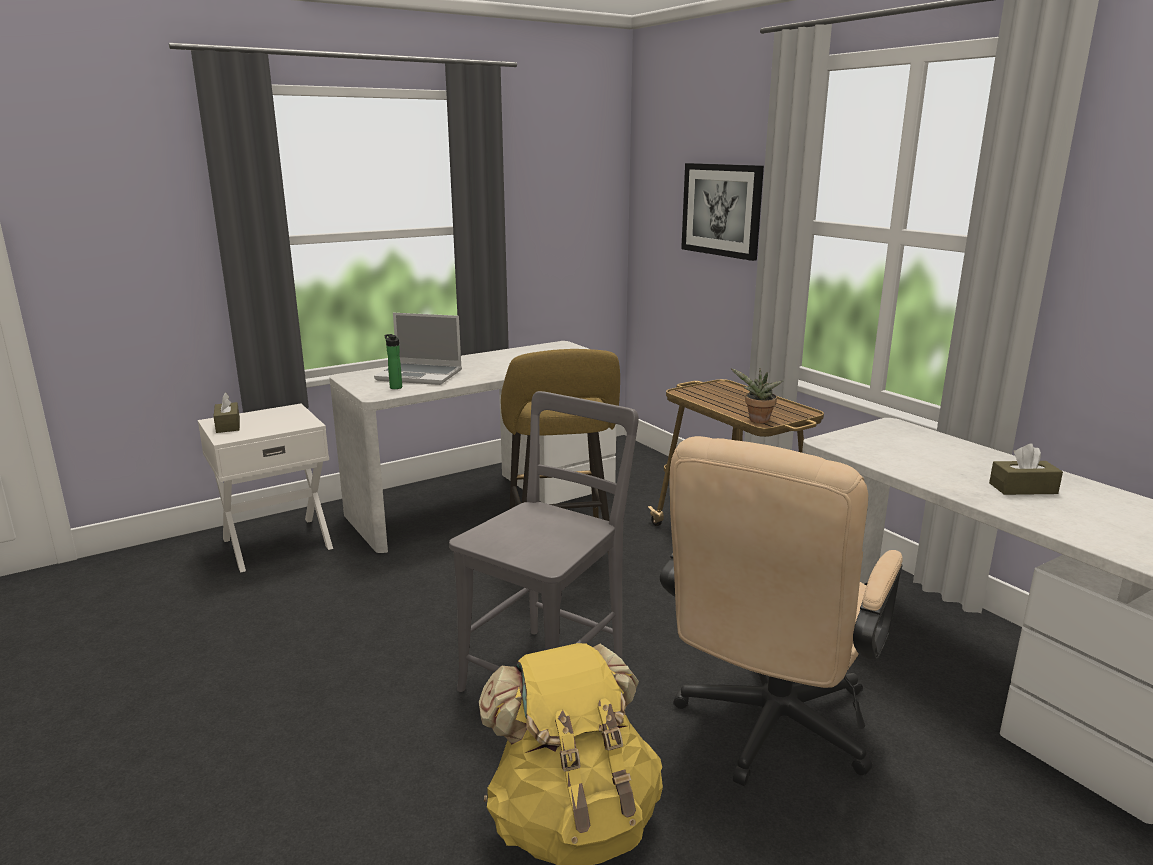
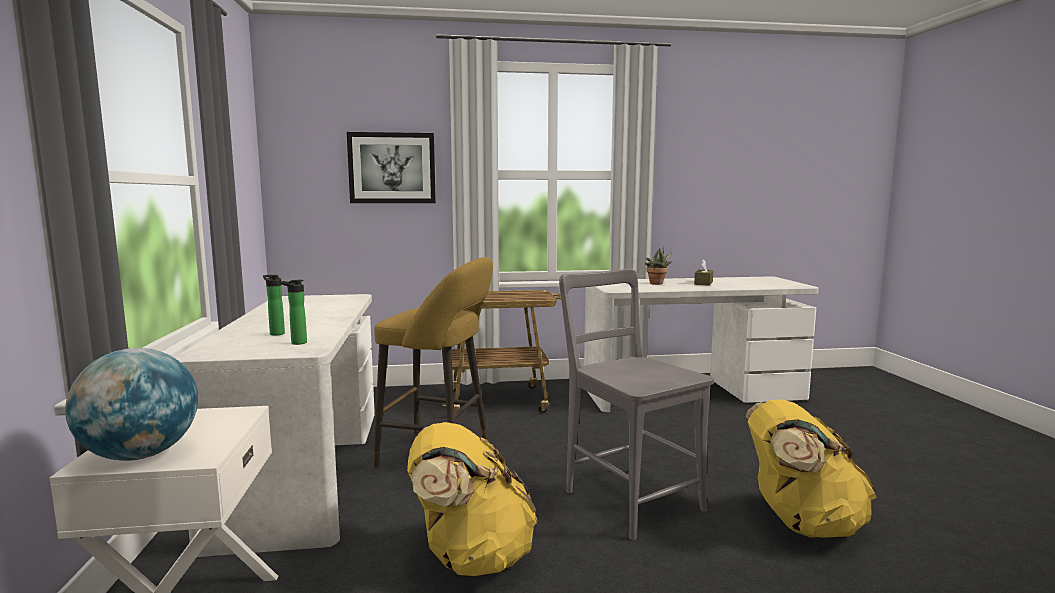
camera: 65 degrees left, 10 degrees down
brown tissue box [213,392,240,433] -> globe [65,348,198,461]
laptop [374,313,462,385] -> bottle [263,275,285,336]
beige office chair [660,436,903,786] -> none
potted plant [731,368,783,423] -> potted plant moved to [645,246,673,285]
none -> yellow backpack [407,422,538,576]

